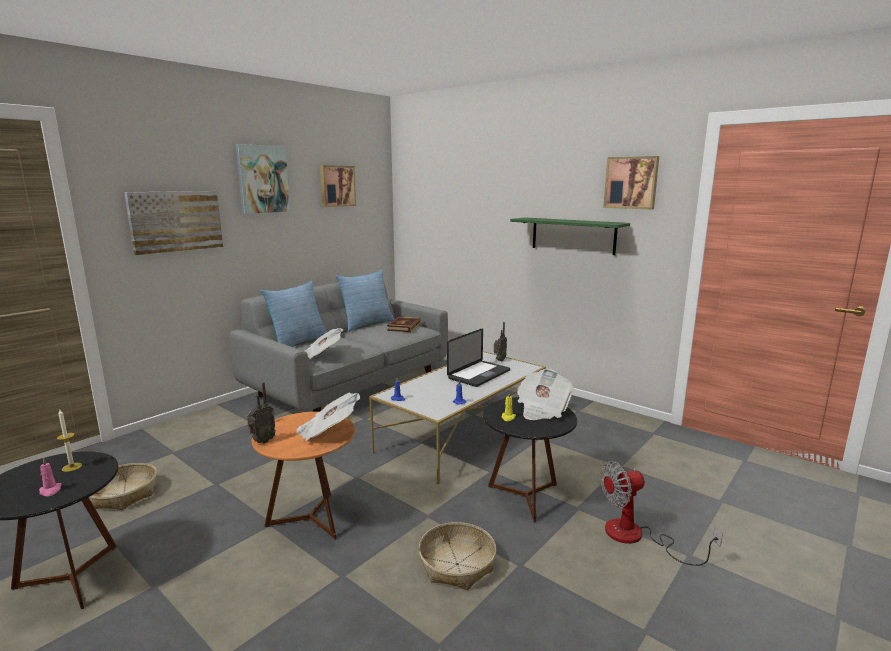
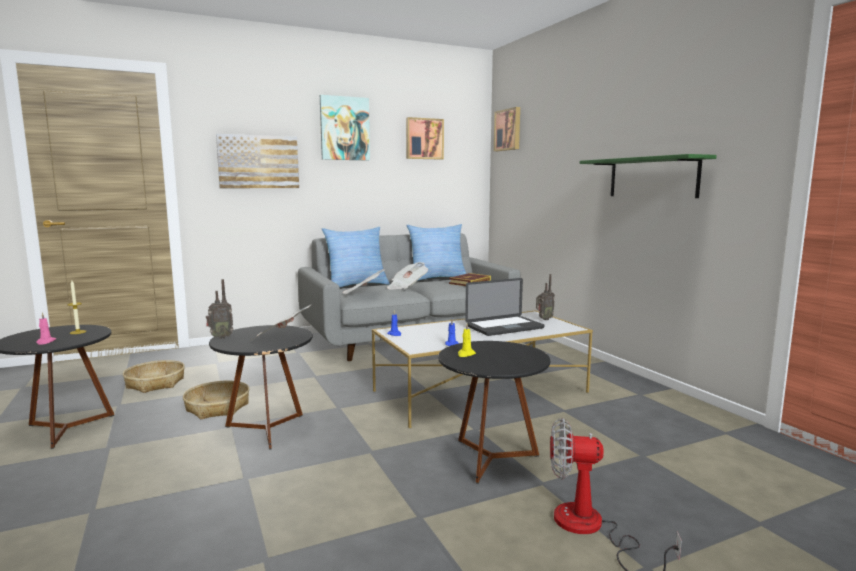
camera: 25 degrees right, 5 degrees down
orange side table [252,412,355,539] -> black side table [209,325,312,450]
basket [418,522,496,590] -> basket moved to [183,380,250,419]
newspaper [517,369,574,420] -> newspaper moved to [387,262,428,290]
picture [603,156,659,210] -> picture moved to [494,107,520,151]

